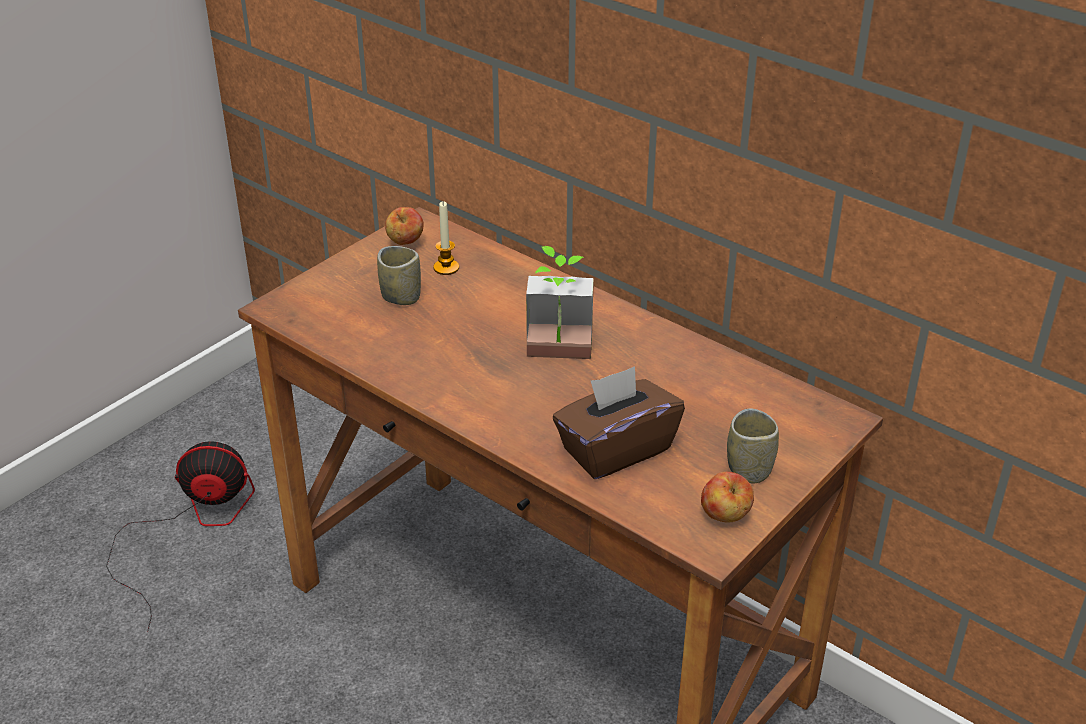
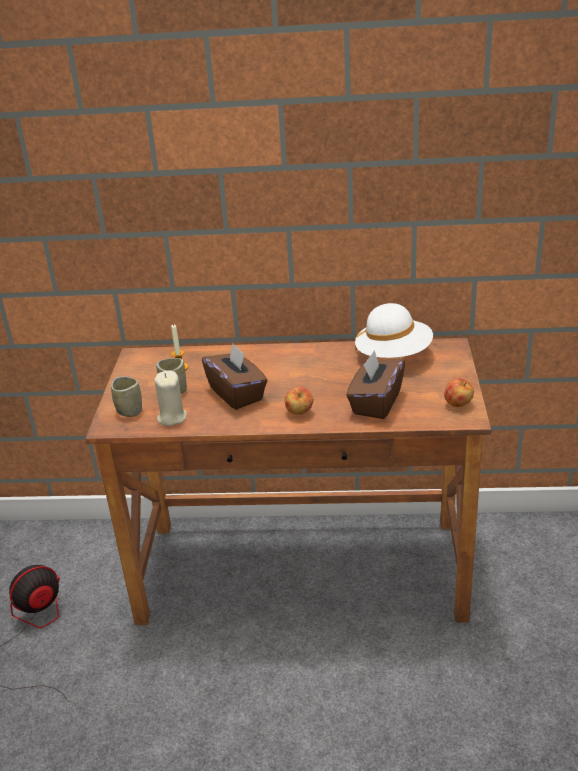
camera: 35 degrees left, 5 degrees down
apple [385,207,424,245] -> apple moved to [285,387,313,415]
potted plant [526,246,594,359] -> none
cup [727,408,779,483] -> cup moved to [111,377,142,417]
none -> beige candle [154,370,187,426]
none -> brown tissue box [202,344,268,410]
none -> white hat [355,303,433,358]

